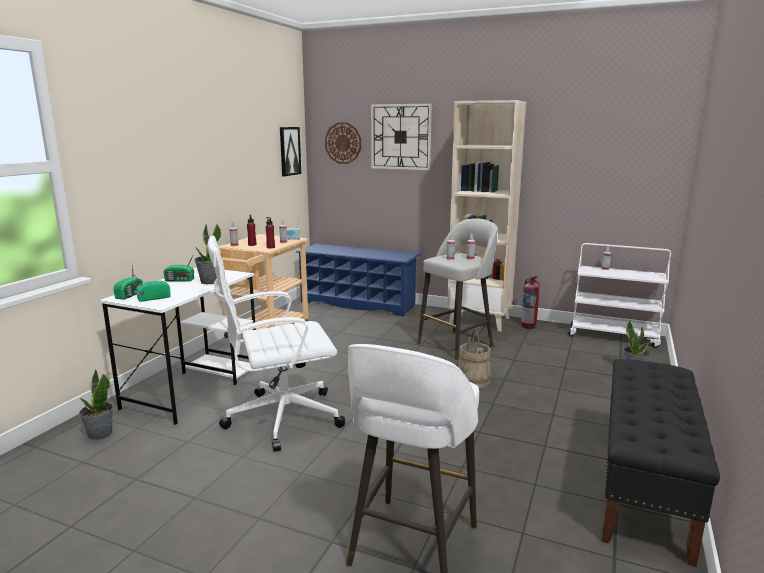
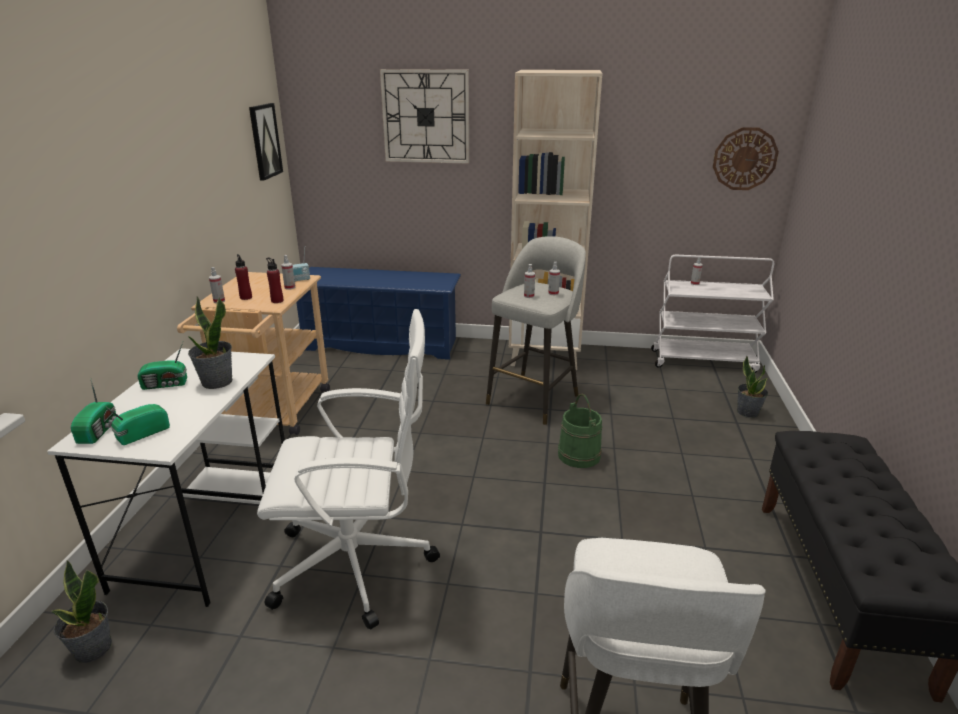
camera: 15 degrees left, 10 degrees up
white office chair [208,235,345,452] -> white office chair turned 150 degrees counterclockwise [257,309,440,630]
wall clock [325,122,361,164] -> wall clock moved to [713,127,779,190]
beige bucket [458,329,491,388] -> green bucket [558,394,602,468]
fire extinguisher [521,276,540,329] -> none

